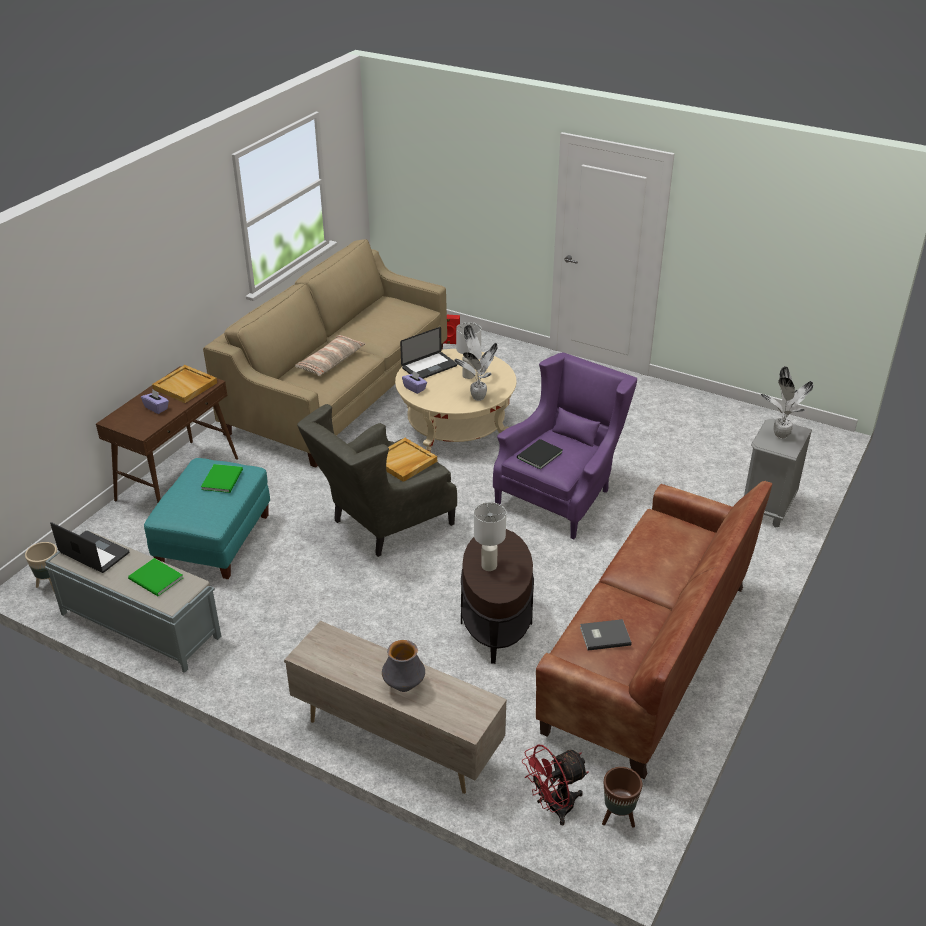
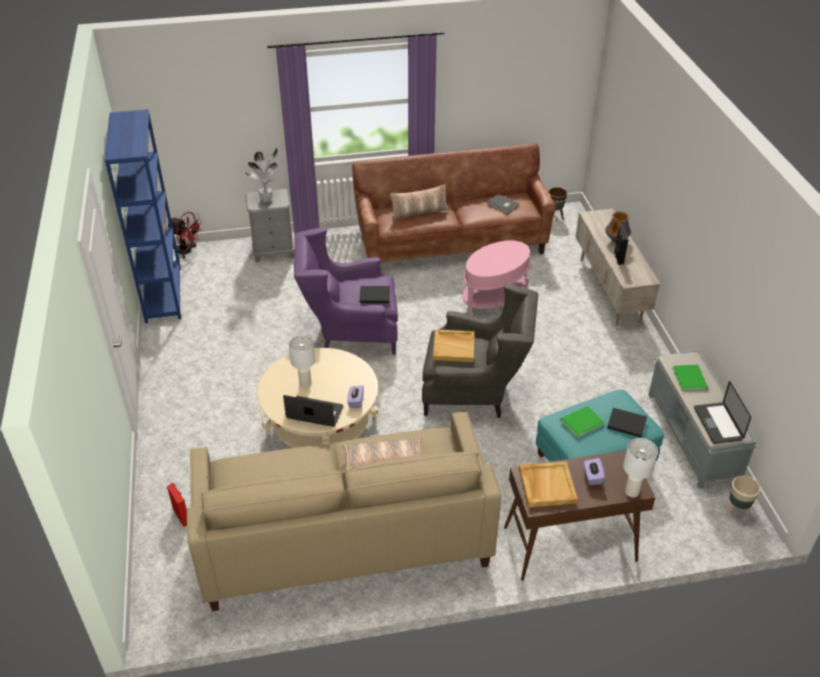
camera: 130 degrees left, 5 degrees up
potted plant [454,325,498,401] -> none
brown side table [461,529,534,664] -> pink side table [462,241,531,316]
white table lamp [474,502,506,571] -> white table lamp moved to [623,438,658,497]
red fan [522,745,588,825] -> red fan moved to [168,212,202,259]
none -> blue bookcase [104,109,181,323]
none -> pillow [390,184,449,220]
none -> black book [607,408,647,438]
none -> black speaker [614,227,628,265]

